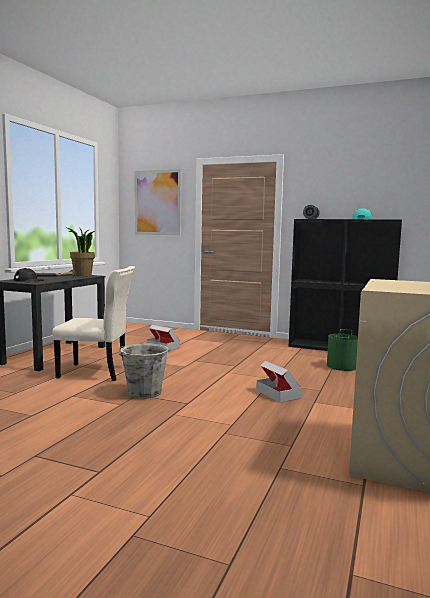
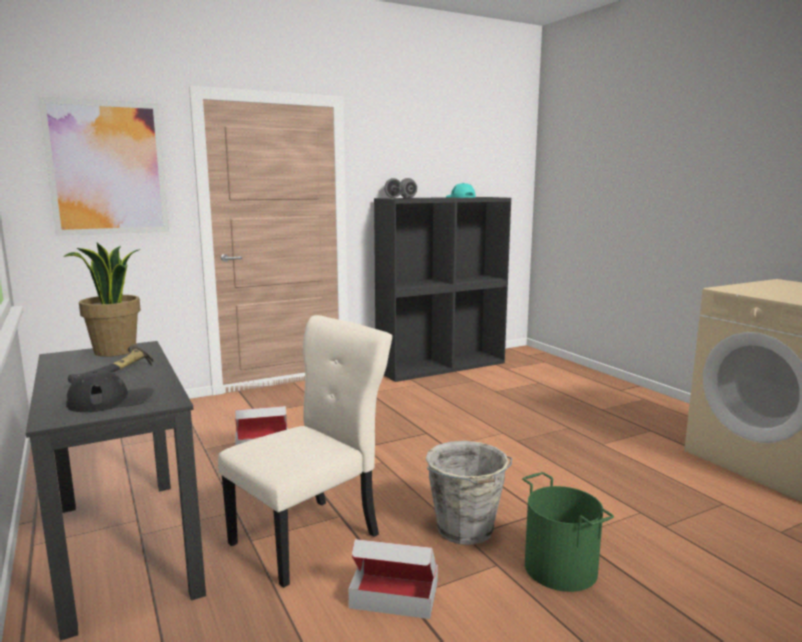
camera: 50 degrees left, 5 degrees up
cardboard box [256,360,301,403] -> cardboard box moved to [348,539,438,619]
green bucket [327,329,358,371] -> green bucket moved to [522,472,614,592]

